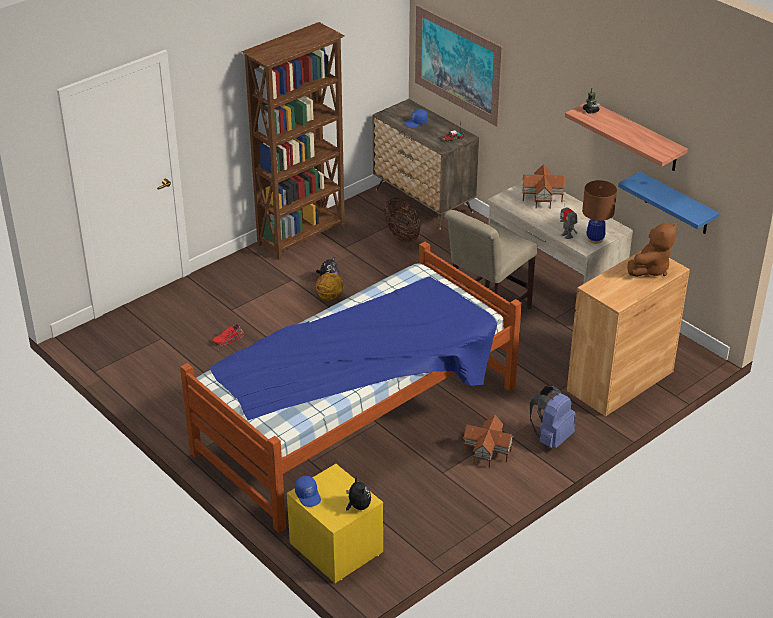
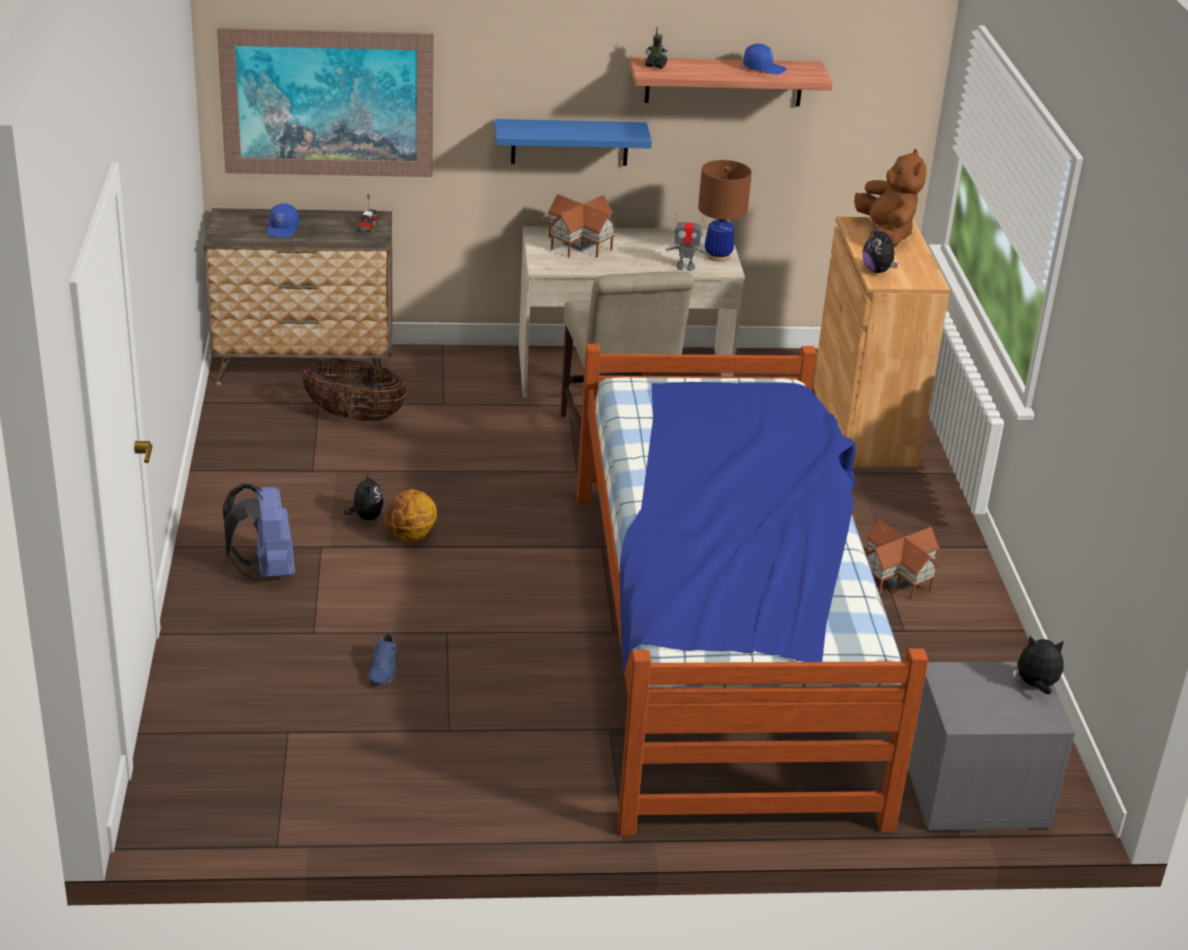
camera: 55 degrees left, 5 degrees down
red shoe [212,324,244,346] -> blue shoe [368,634,399,685]
brown bookcase [242,22,345,260] -> none
yellow nightstand [287,464,383,583] -> grey nightstand [908,662,1075,830]
blue cap [295,476,321,507] -> blue cap moved to [743,44,787,75]
blue backpack [530,386,575,449] -> blue backpack moved to [223,483,295,578]
blue shelf [618,172,719,234] -> blue shelf moved to [495,119,652,166]
none -> plush toy [863,225,898,273]

